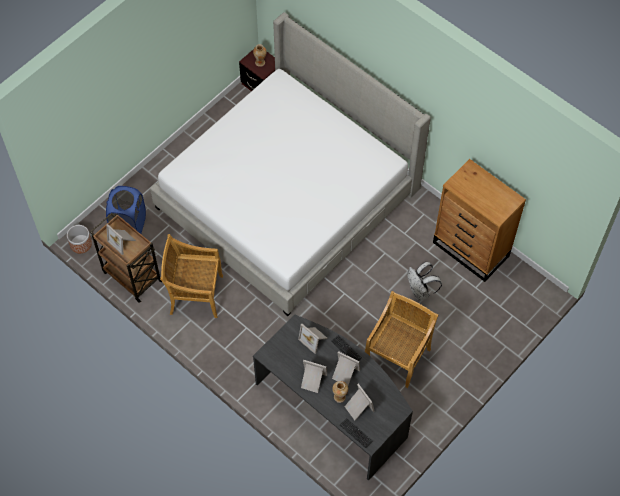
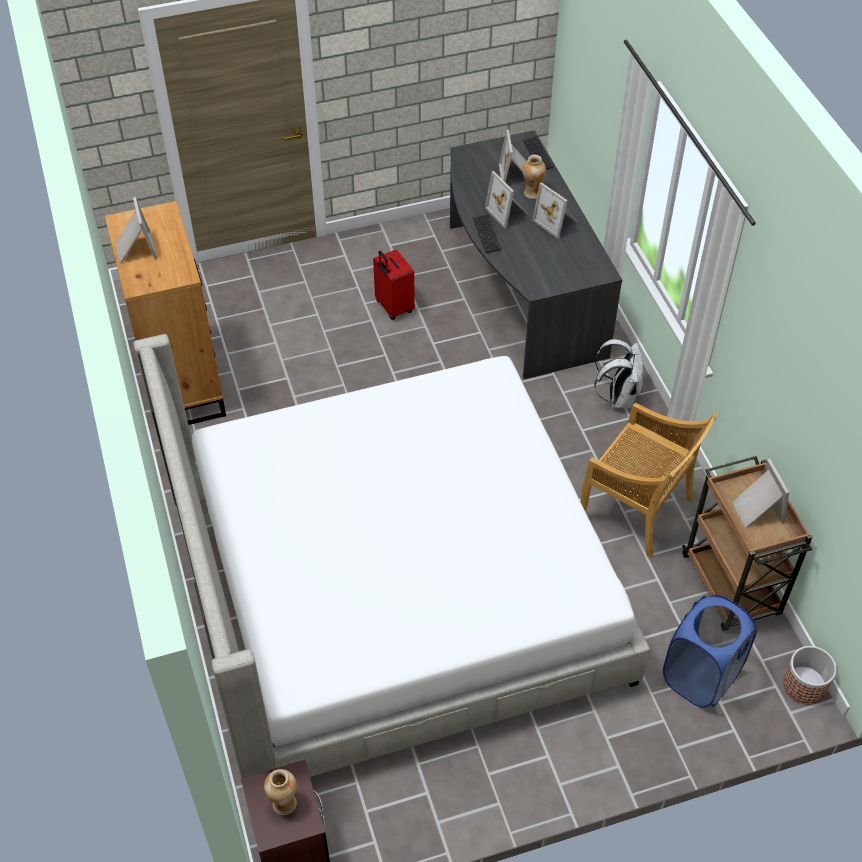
camera: 150 degrees left, 10 degrees down
picture frame [298,324,327,354] -> picture frame moved to [116,197,157,263]
beige chair [365,291,439,388] -> red suitcase [373,249,415,320]
white backpack [407,262,442,300] -> white backpack moved to [594,339,644,409]

